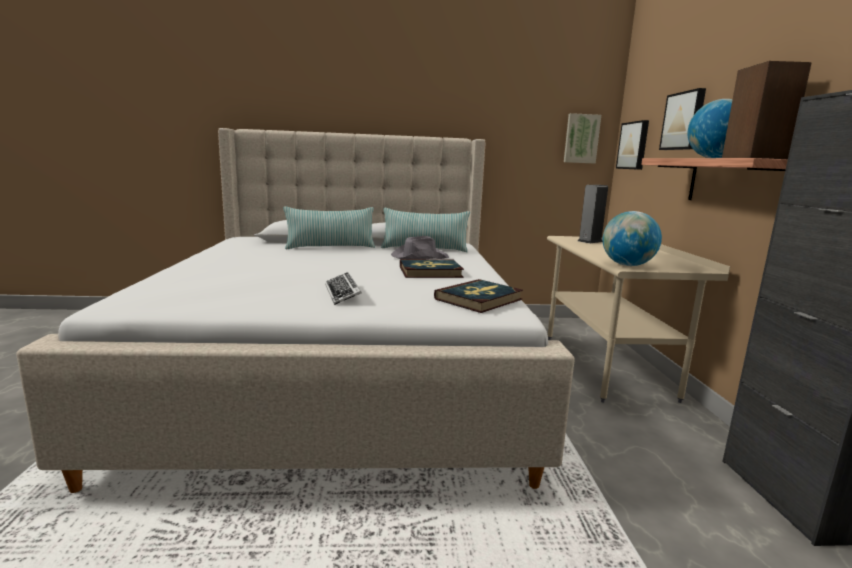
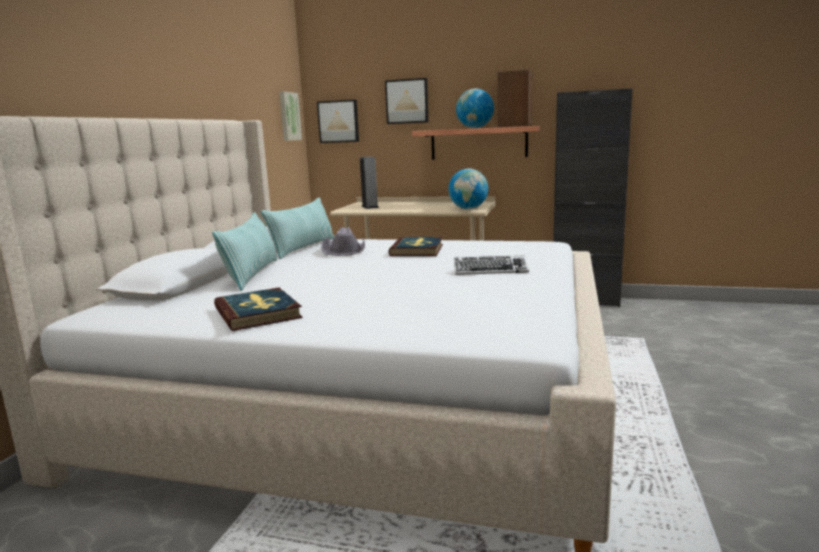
camera: 70 degrees left, 0 degrees up
book [434,279,523,313] -> book moved to [214,288,303,331]

